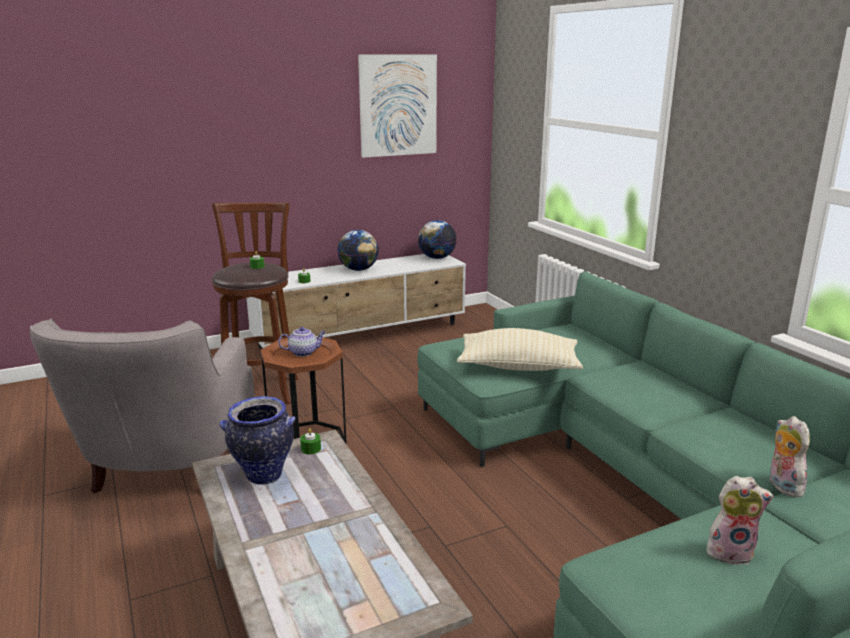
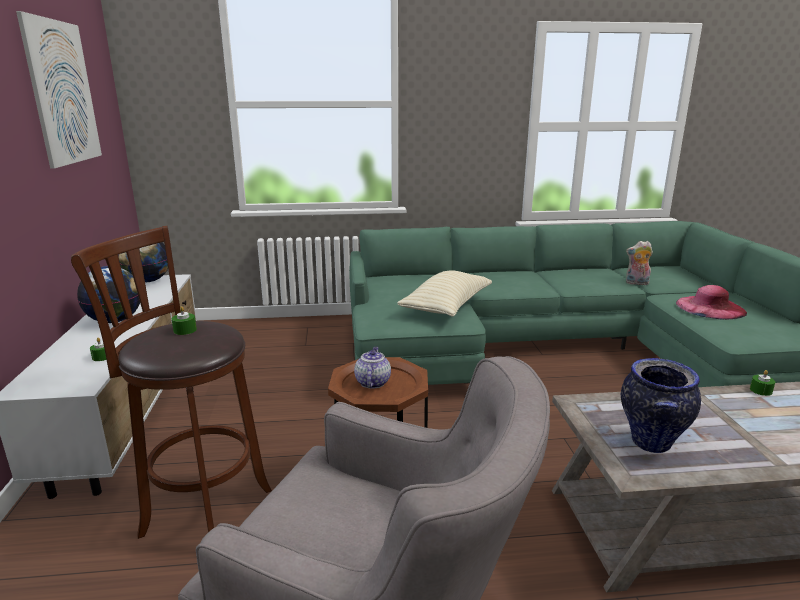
camera: 70 degrees left, 0 degrees up
green candle [300,428,321,455] -> green candle moved to [750,370,775,396]
plush toy [706,476,774,565] -> pink hat [676,285,747,320]

